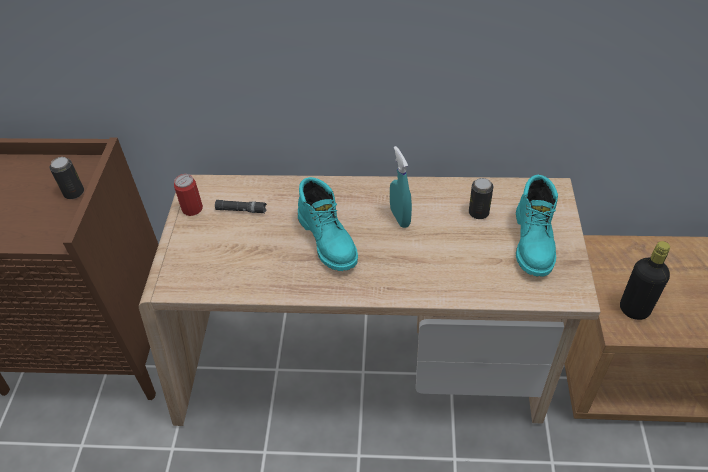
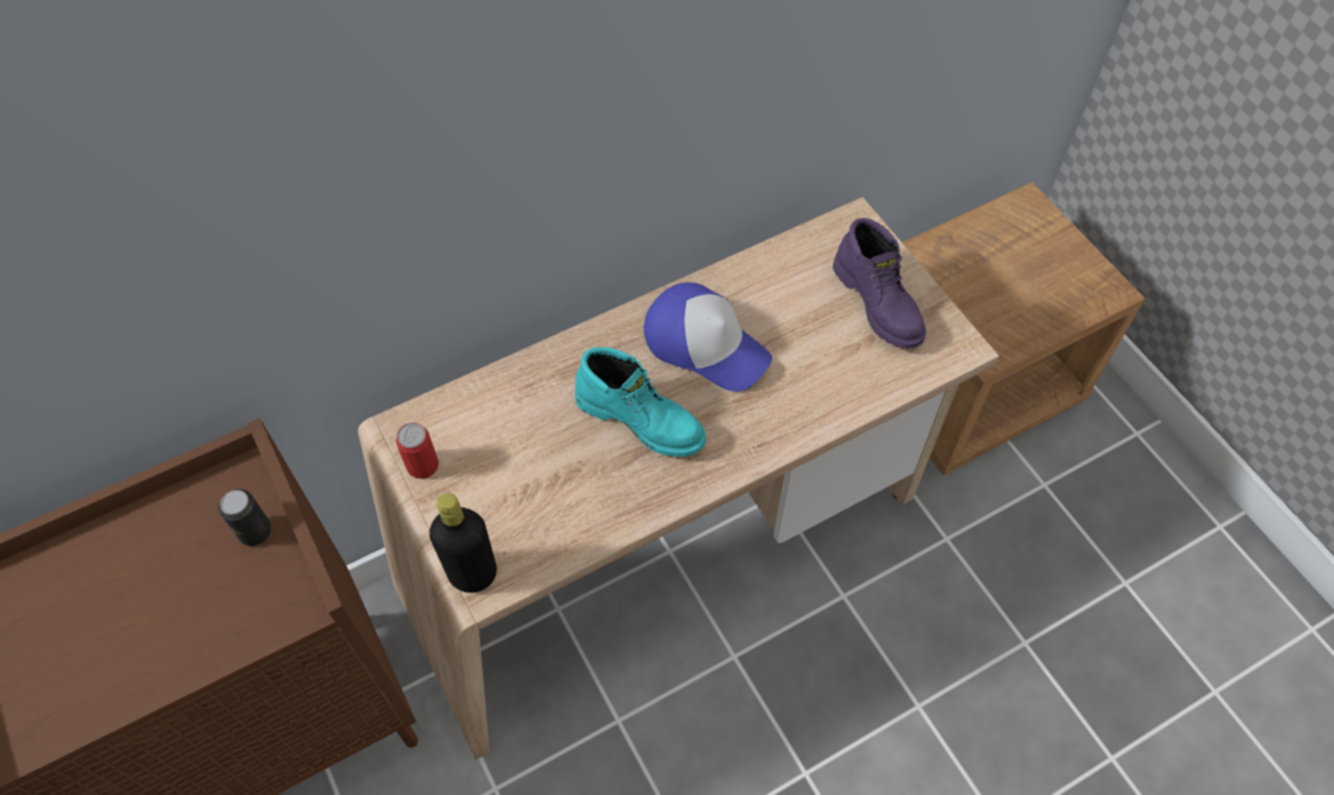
camera: 35 degrees left, 10 degrees up
black flashlight [215,200,267,213] -> none
turquoise spray bottle [390,146,412,228] -> cap [644,282,772,392]
can [469,178,493,219] -> none
turquoise boot [516,175,558,277] -> purple boot [833,218,926,349]
black bottle [620,241,670,320] -> black bottle moved to [429,493,497,593]

